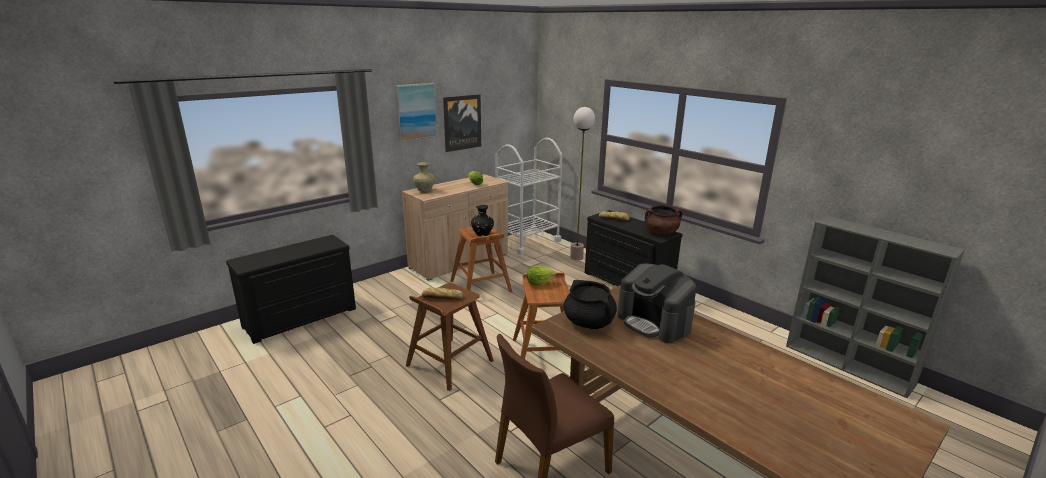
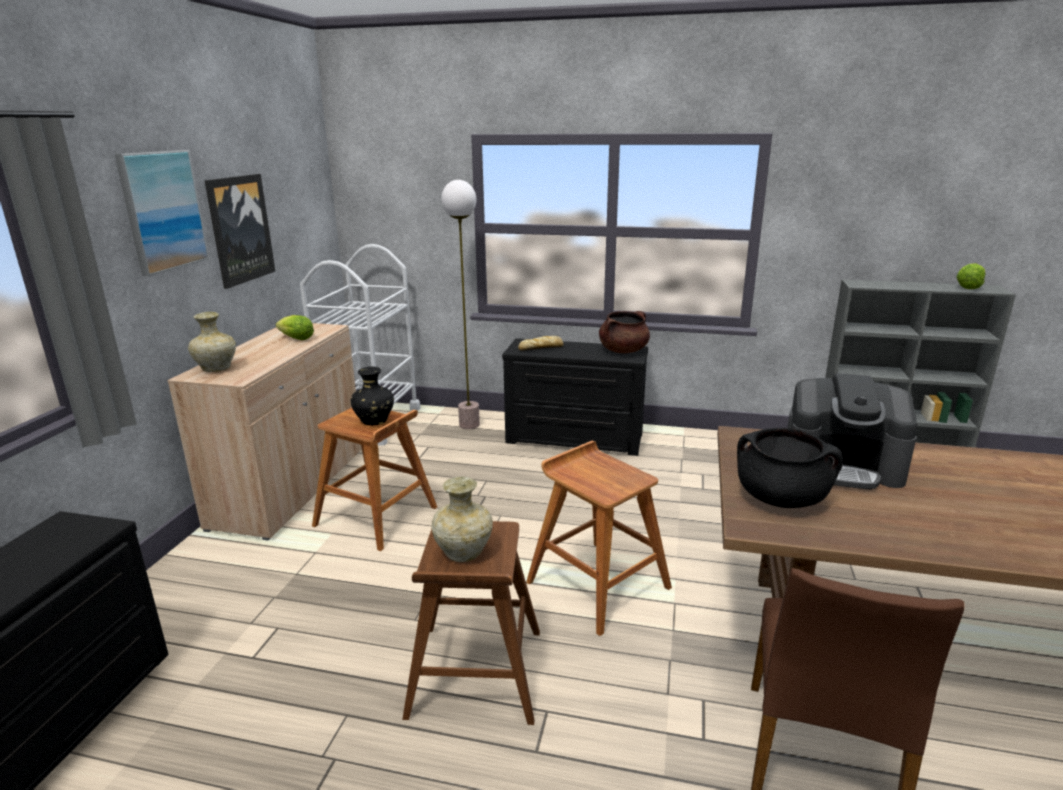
camera: 35 degrees left, 0 degrees up
bread [421,288,464,299] -> beige vase [431,477,493,562]
lettuce [527,266,556,285] -> lettuce moved to [956,263,985,289]

